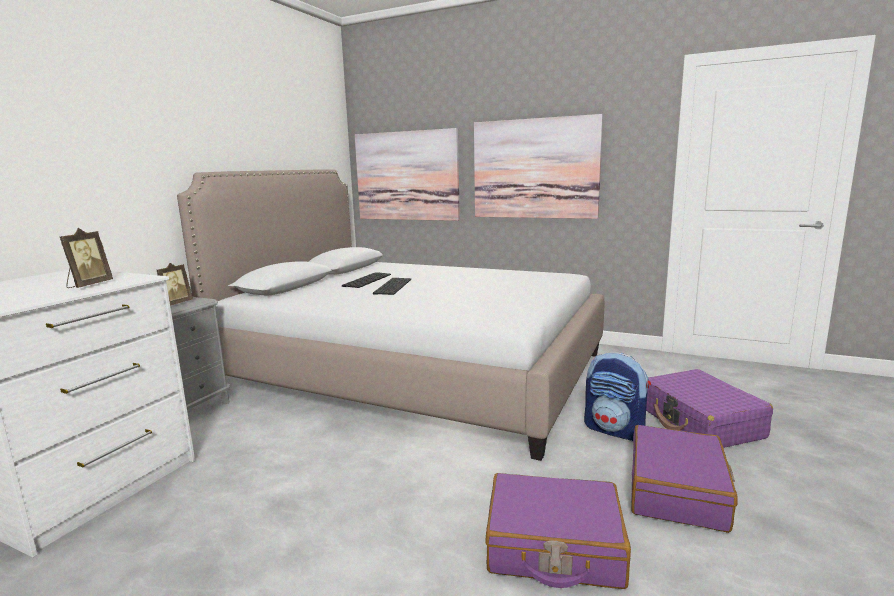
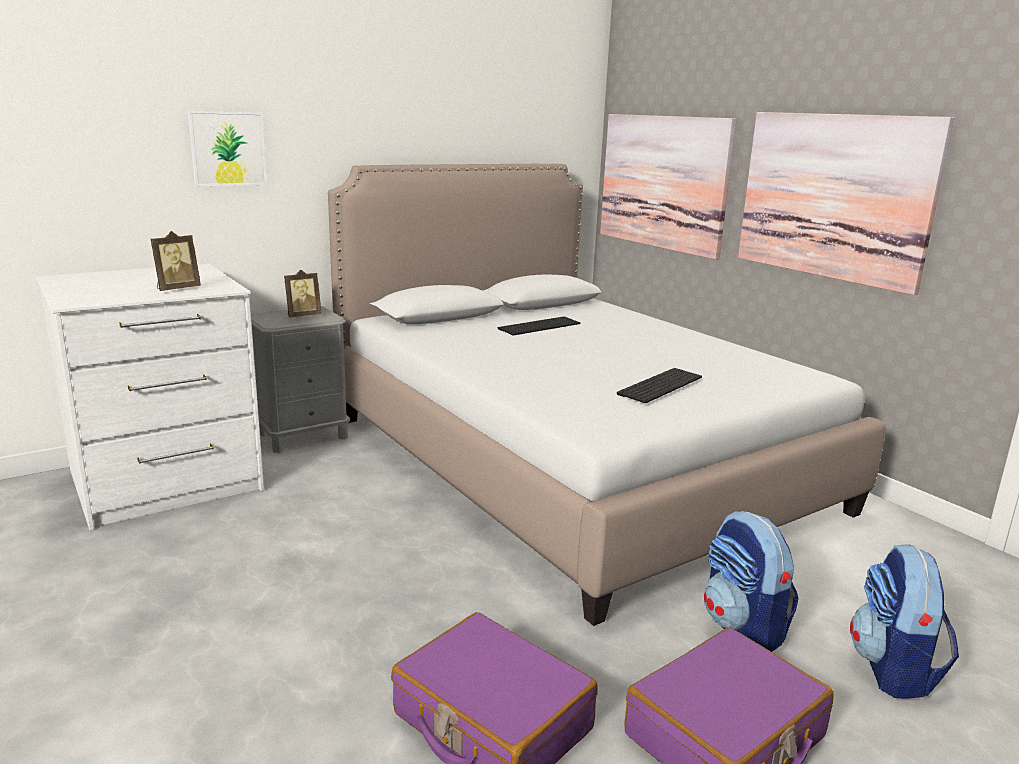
camera: 30 degrees right, 5 degrees up
keyboard [373,278,411,295] -> keyboard moved to [617,368,702,403]
purple suitcase [646,369,773,448] -> backpack [850,544,959,699]
none -> picture [188,111,267,186]

